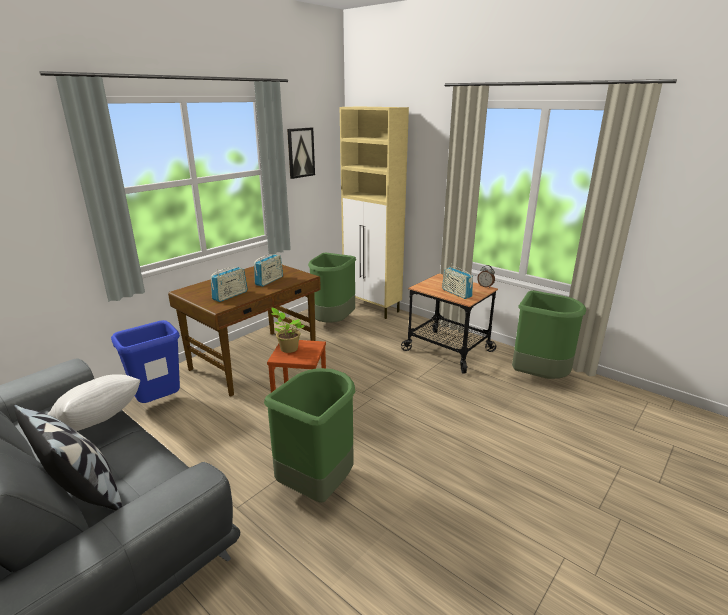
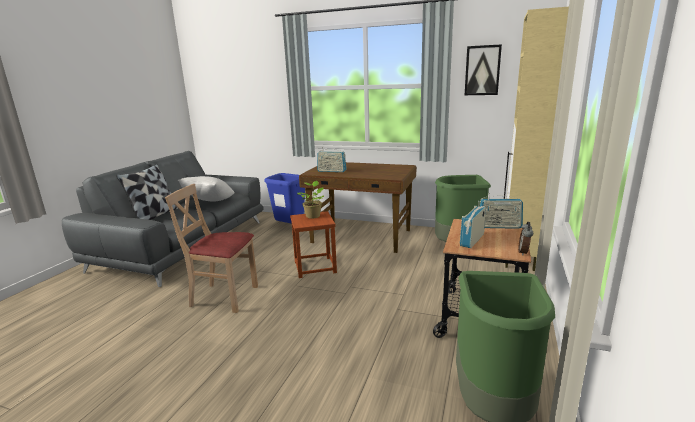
camera: 70 degrees right, 5 degrees down
radio [254,254,283,287] -> radio moved to [479,193,523,229]
green trash can [264,368,355,503] -> beige chair [165,184,258,313]

